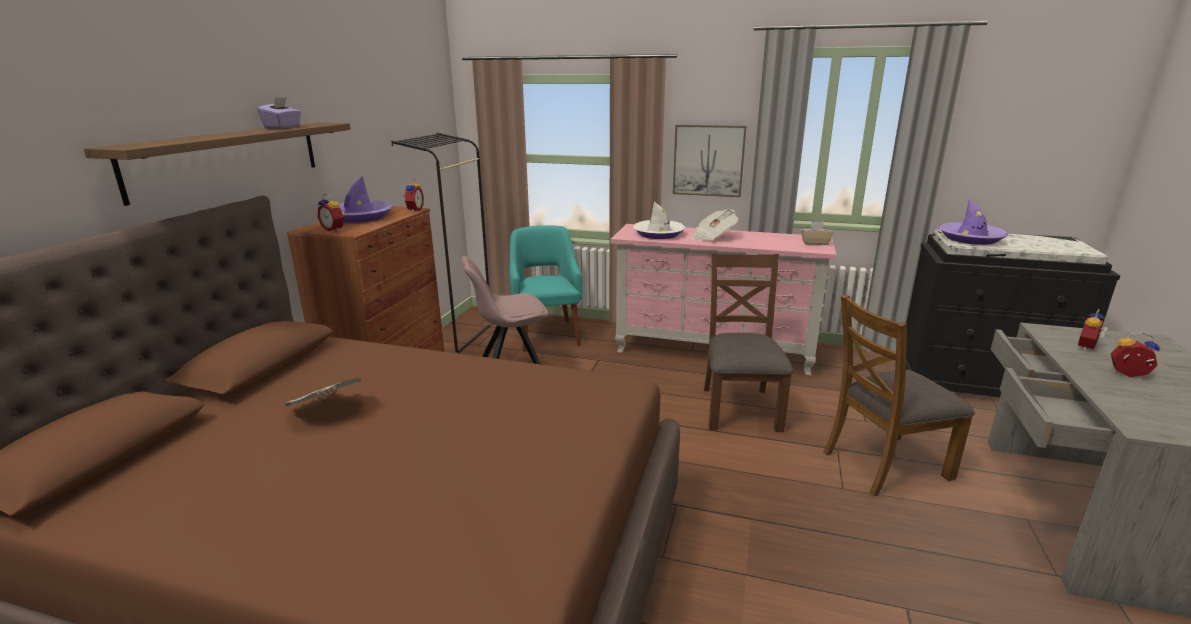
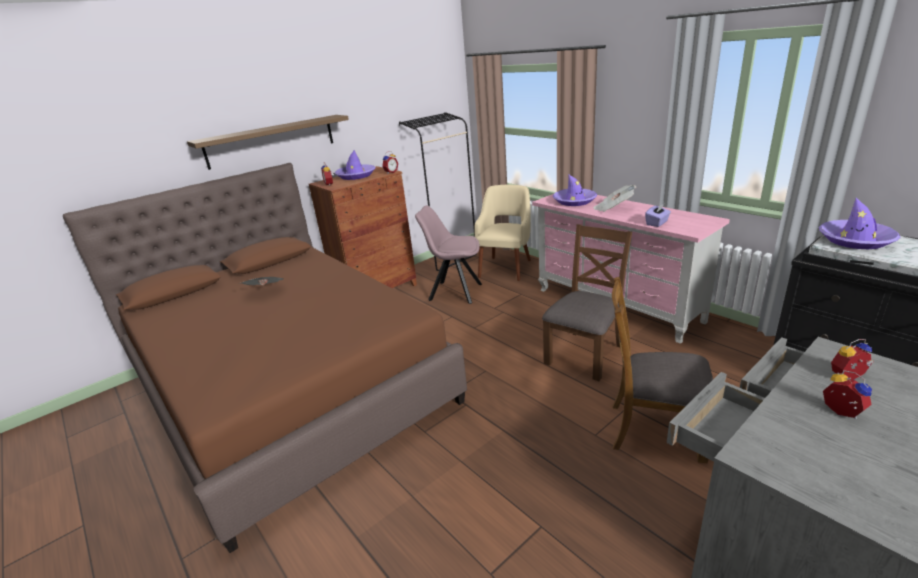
camera: 35 degrees right, 5 degrees up
purple tissue box [257,97,301,129] -> purple tissue box moved to [645,204,671,227]
turquoise armchair [509,225,583,351] -> beige armchair [475,185,531,281]
white hat [633,202,685,239] -> purple hat [553,175,597,206]
picture [673,125,746,197] -> none
beige tissue box [801,221,834,245] -> none

